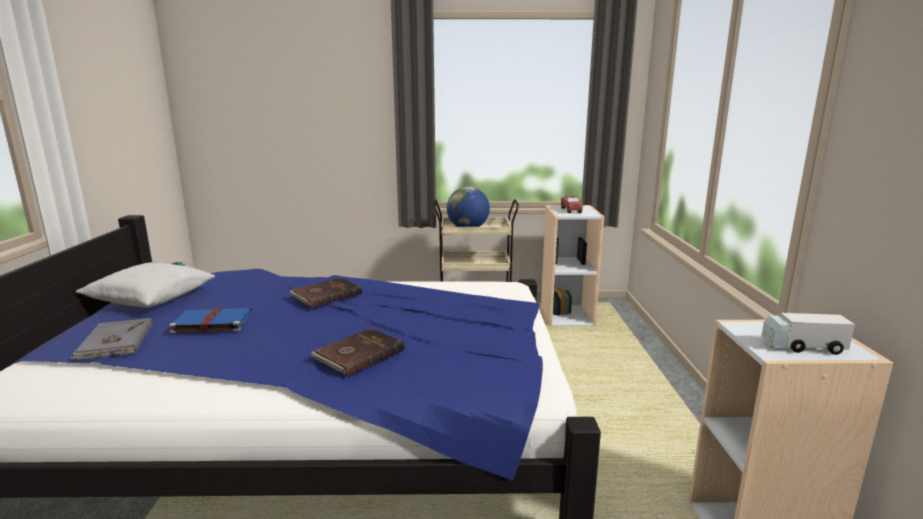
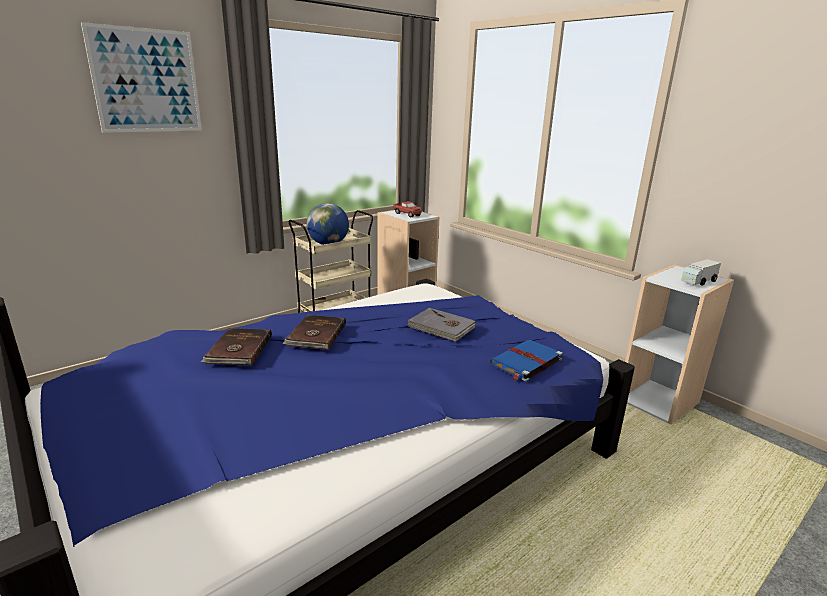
camera: 40 degrees left, 5 degrees up
grey book [70,318,153,360] -> grey book moved to [407,308,476,342]
grey pillow [75,262,215,308] -> none
blue book [168,308,252,333] -> blue book moved to [490,340,563,382]
brown book [311,328,404,376] -> brown book moved to [201,328,272,366]
none -> picture [81,22,202,133]

